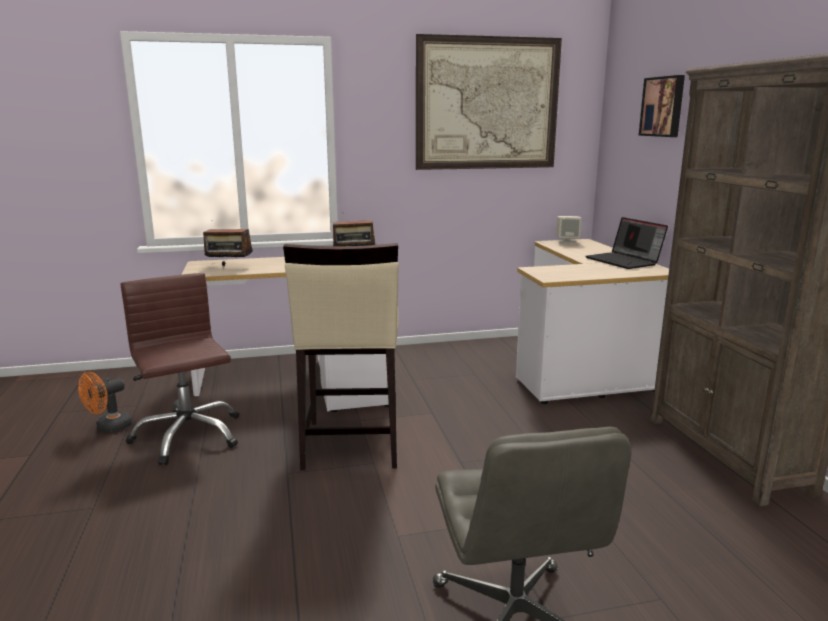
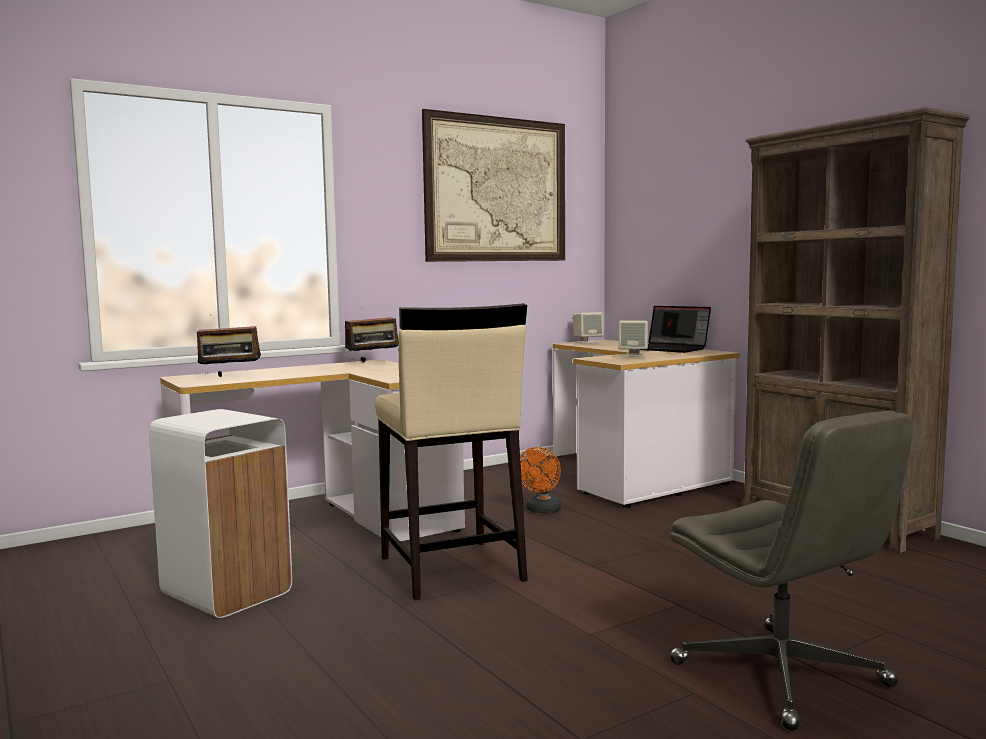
camera: 20 degrees left, 10 degrees down
orange fan [78,372,132,433] -> orange fan moved to [520,447,561,513]
brown office chair [121,273,239,465] -> white trash can [149,409,292,618]
picture [639,75,685,137] -> none
none -> beige speaker [618,321,648,357]

